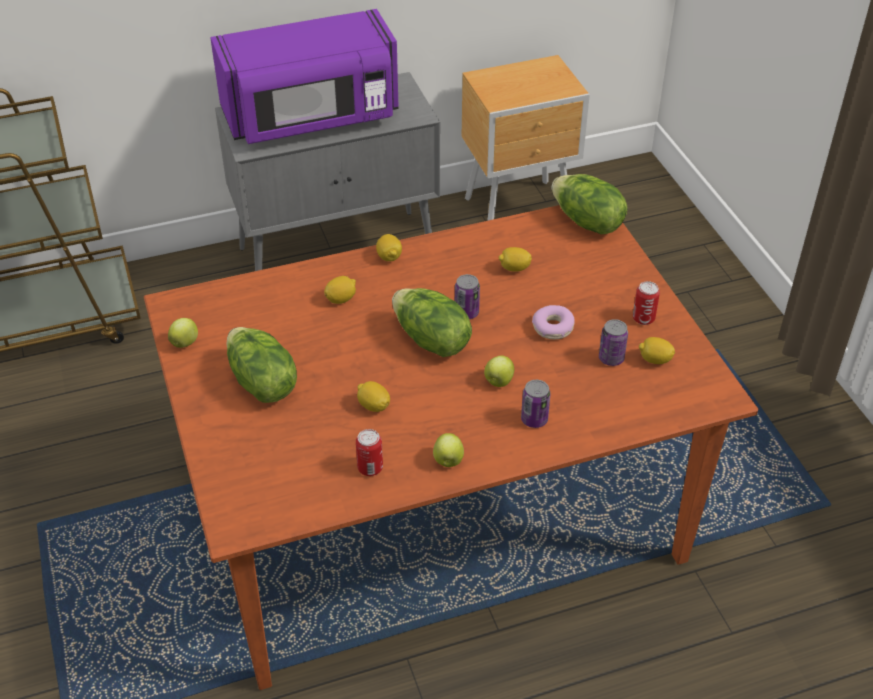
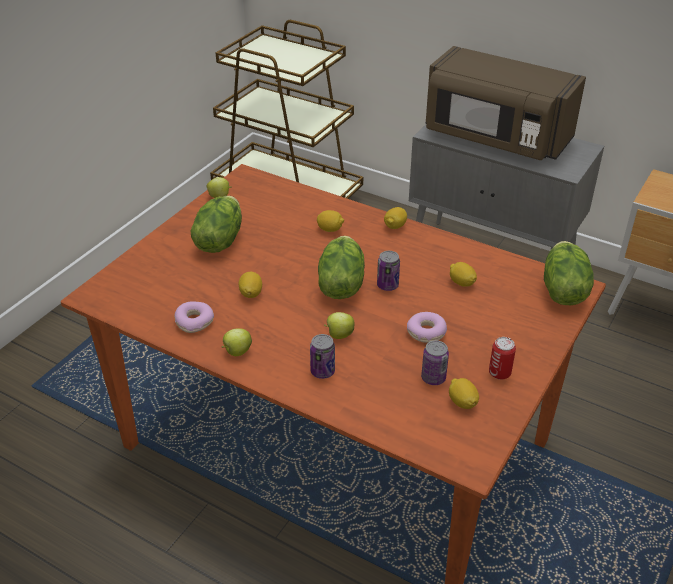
camera: 50 degrees right, 5 degrees down
purple microwave [210,9,399,144] -> brown microwave [426,46,586,160]
can [356,429,383,476] -> donut [174,301,214,333]

